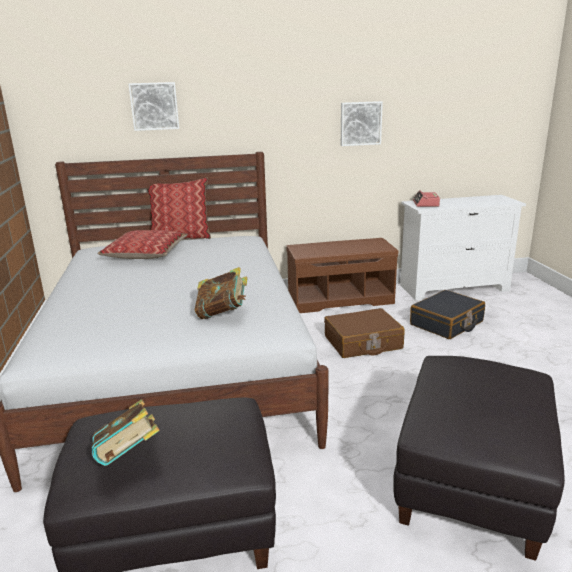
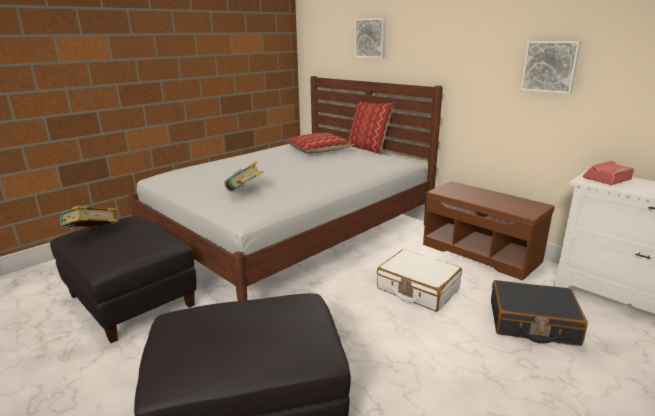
camera: 55 degrees right, 0 degrees up
brown suitcase [324,308,405,358] -> white suitcase [377,249,462,312]

